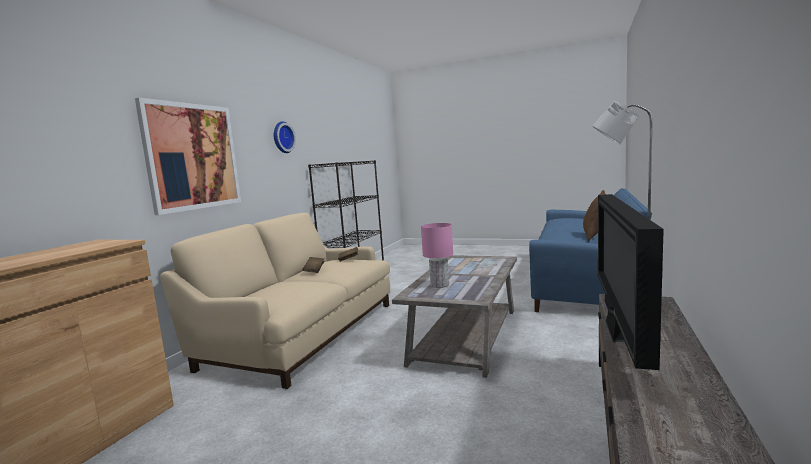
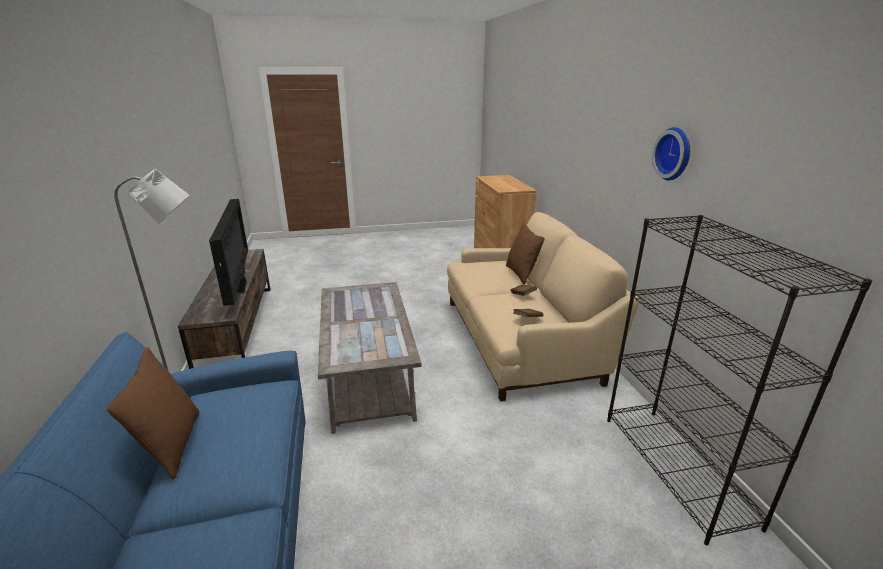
camera: 145 degrees right, 15 degrees up
picture [135,98,241,215] -> none
pink table lamp [421,223,453,288] -> none
none -> brown pillow [506,223,545,284]

